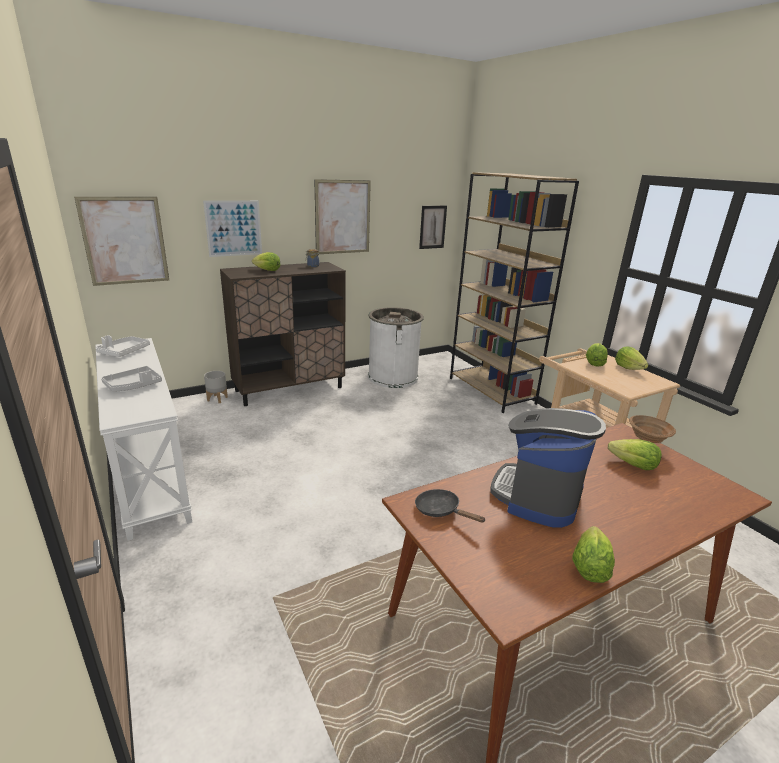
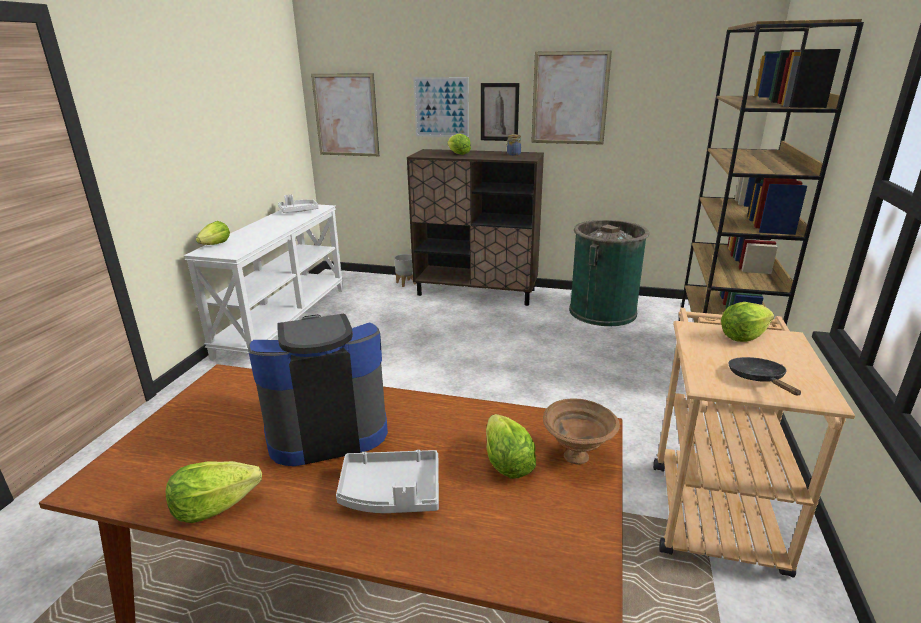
camera: 45 degrees right, 0 degrees up
grey tray [101,366,162,392] -> grey tray moved to [336,450,439,513]
white trash can [368,307,424,388] -> green trash can [569,220,649,326]
black frying pan [415,489,486,523] -> black frying pan moved to [728,357,801,395]
picture [419,206,447,249] -> picture moved to [481,83,519,141]
lettuce [615,346,648,370] -> lettuce moved to [196,221,230,245]

